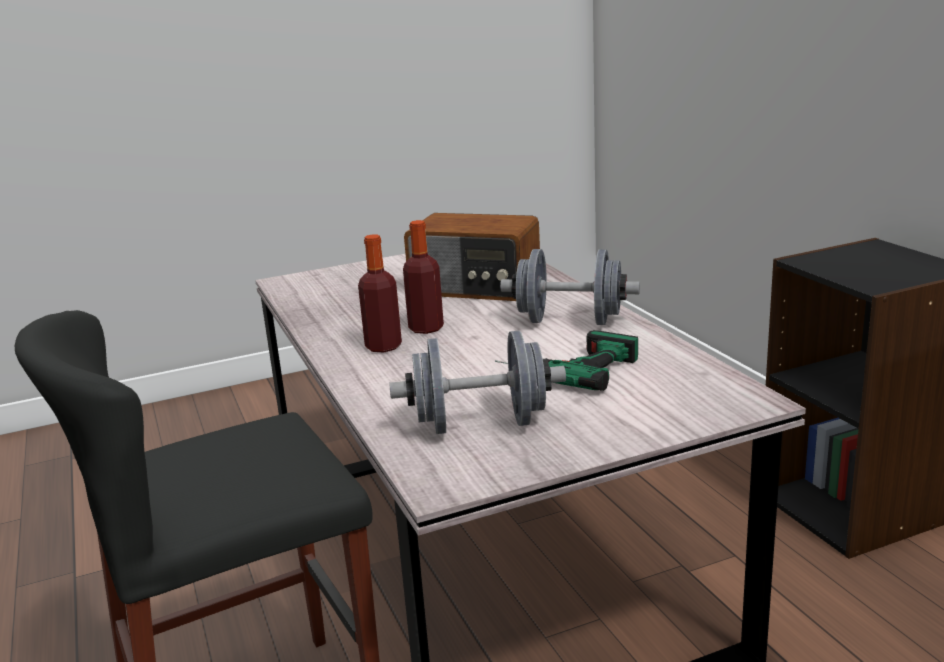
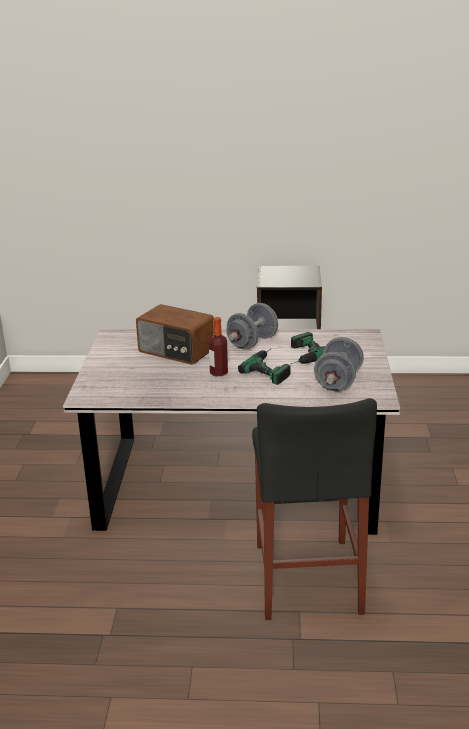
camera: 65 degrees left, 5 degrees up
bottle [358,234,402,353] -> none
radio [404,213,540,301] -> radio turned 75 degrees clockwise [136,304,214,365]
none -> power drill [238,349,291,385]

